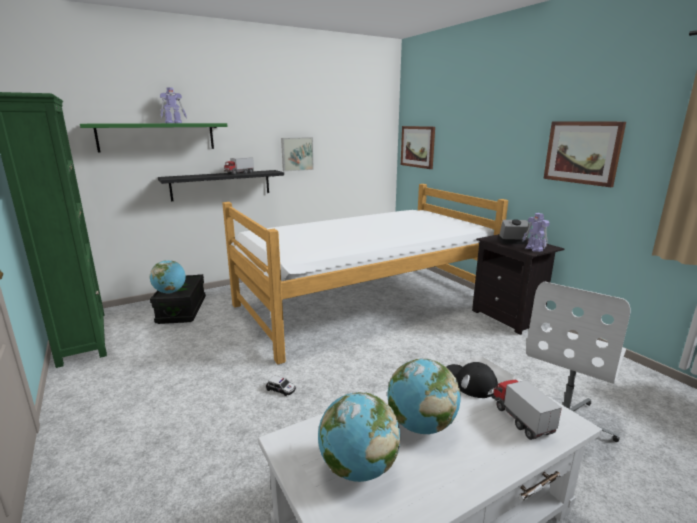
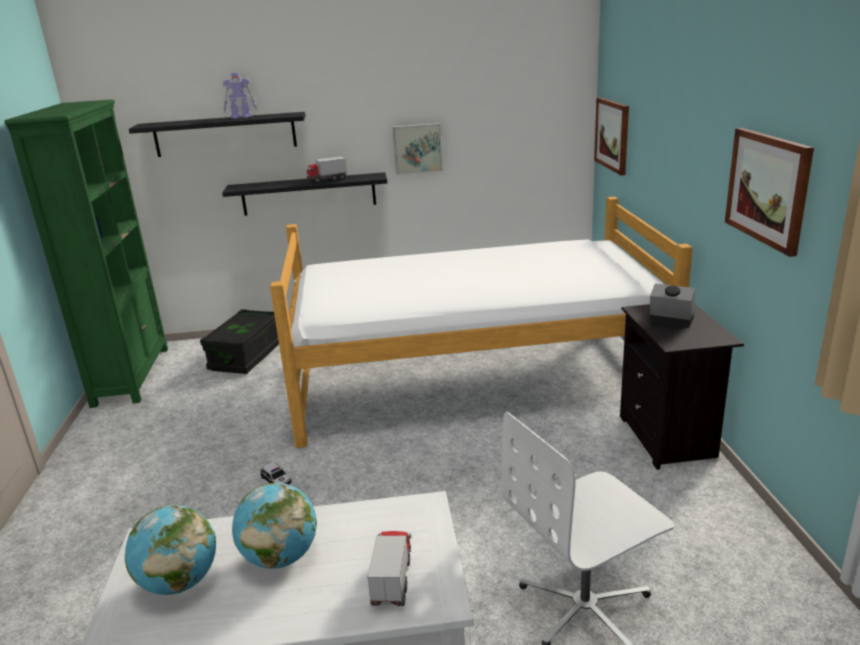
camera: 25 degrees right, 5 degrees up
green shelf [80,123,228,152] -> black shelf [129,112,306,157]
globe [150,260,186,294] -> none
black cap [446,362,498,398] -> none
toy robot [522,213,550,252] -> none

